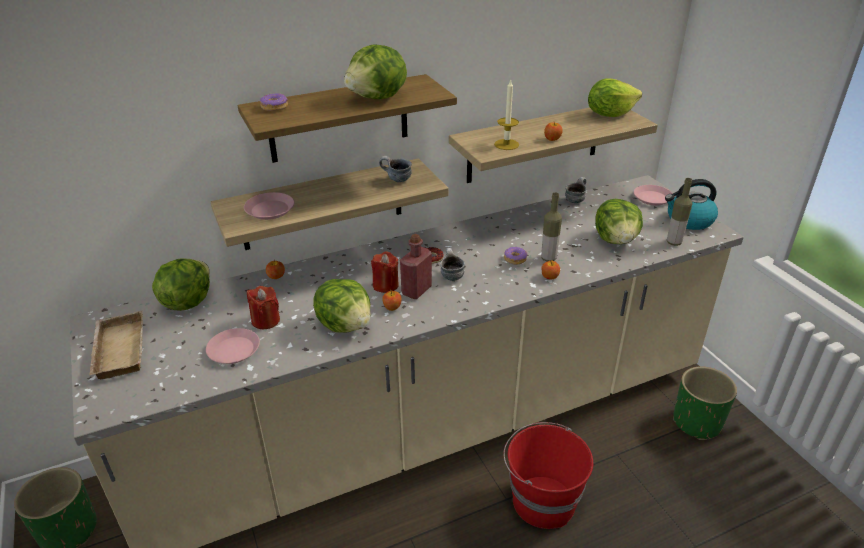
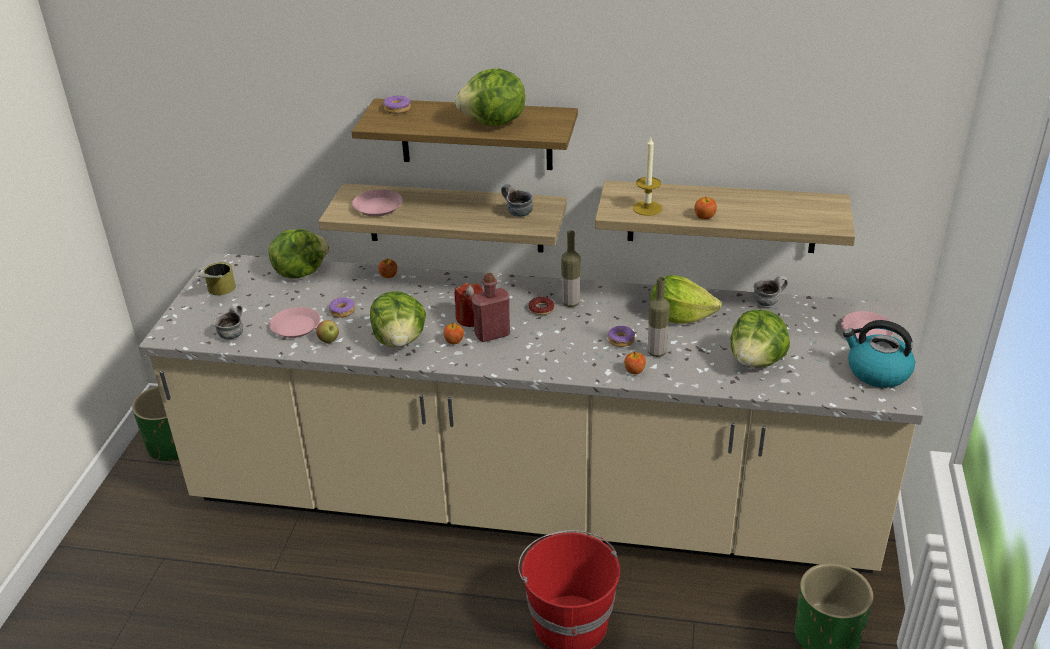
camera: 35 degrees right, 0 degrees up
beige tray [89,311,143,379] -> can [198,262,236,295]
red candle [247,286,280,329] -> donut [329,297,355,318]
mug [440,248,465,281] -> mug moved to [214,303,243,340]
lettuce [588,78,642,117] -> lettuce moved to [650,275,722,324]
bottle [667,178,692,246] -> bottle moved to [561,231,581,307]
none -> apple [316,320,339,344]

